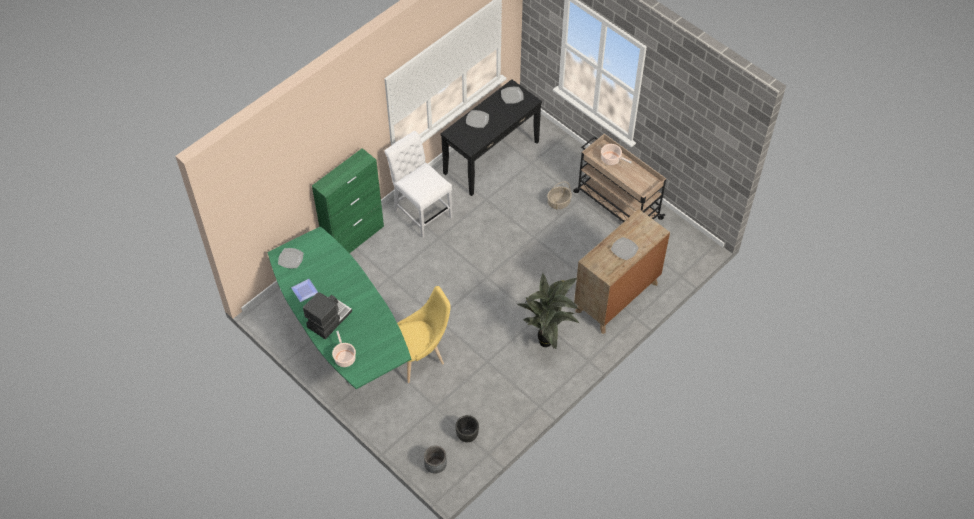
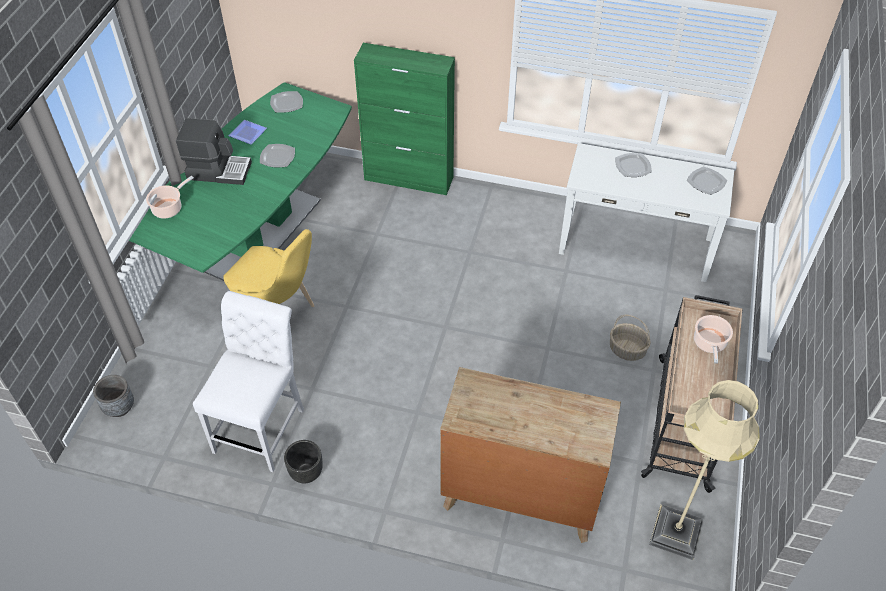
camera: 60 degrees right, 5 degrees down
white chair [385,131,452,238] -> white chair moved to [193,291,304,472]
black console table [441,79,542,196] -> white console table [559,143,734,282]
black planter [455,415,479,442] -> black planter moved to [284,440,323,483]
potted plant [517,273,579,349] -> none
plate [611,237,639,260] -> plate moved to [260,144,295,167]
none -> beige floor lamp [649,380,760,560]

